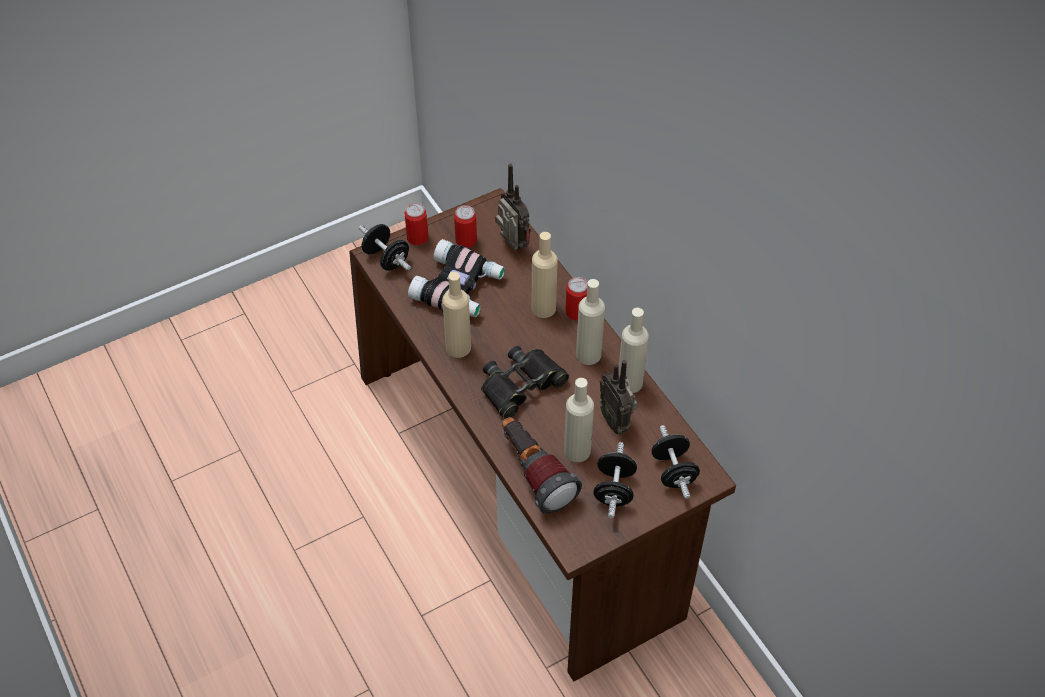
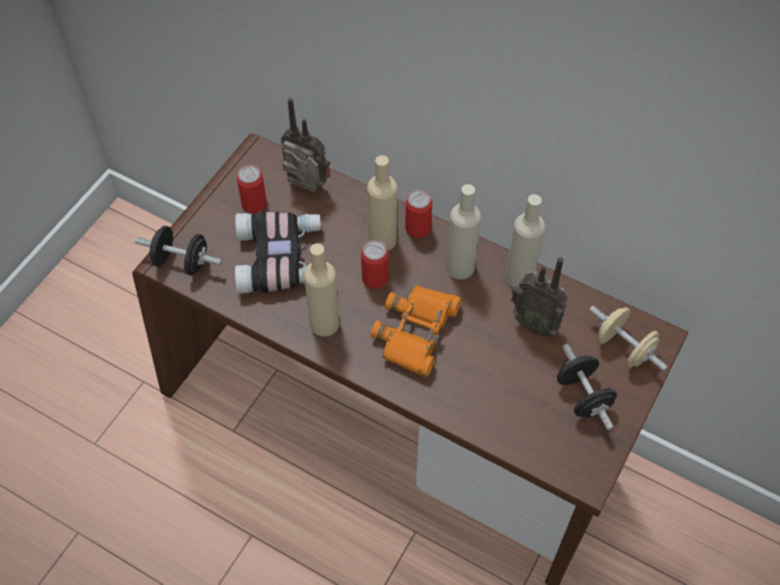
camera: 30 degrees left, 5 degrees up
can [405,203,428,245] -> can moved to [361,240,389,289]
black binoculars [481,346,569,419] -> orange binoculars [371,285,462,378]
flashlight [502,417,582,514] -> none
beige bottle [564,378,594,462] -> none
black dumbbell [652,425,700,499] -> beige dumbbell [589,306,668,371]

